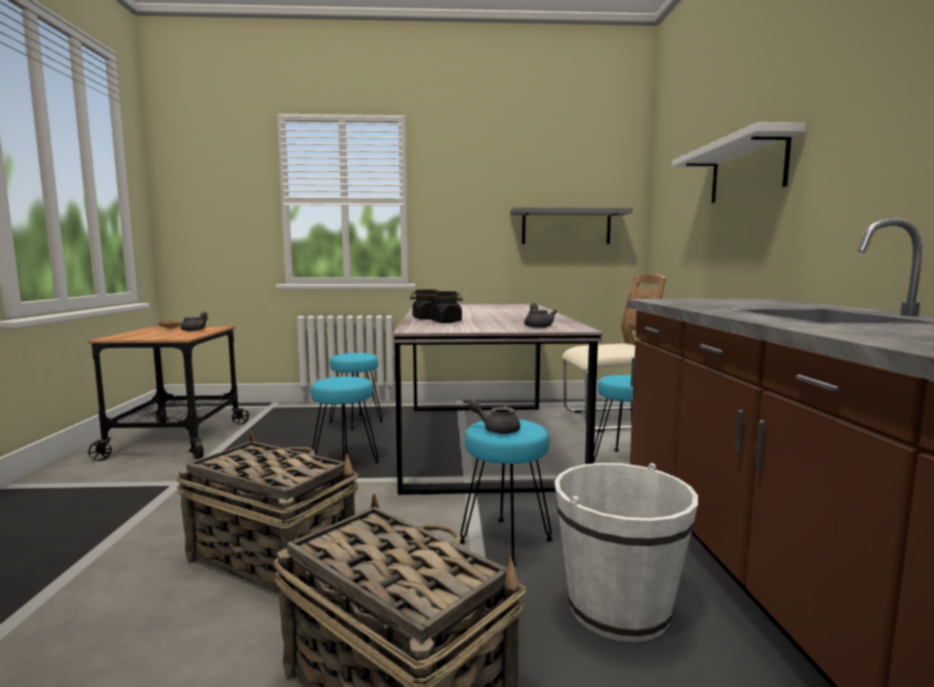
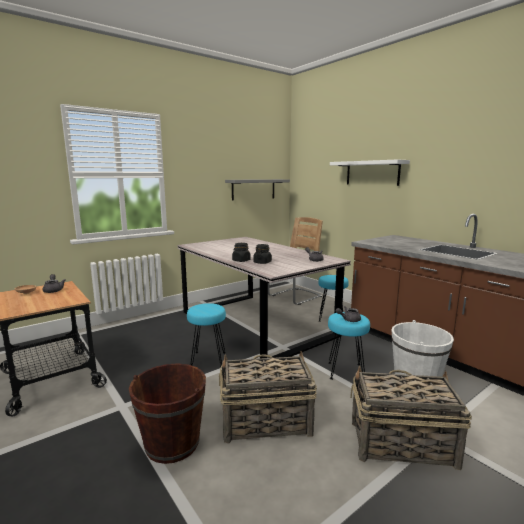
camera: 35 degrees left, 5 degrees up
turquoise stool [329,353,383,430] -> none
none -> brown bucket [129,363,206,464]

